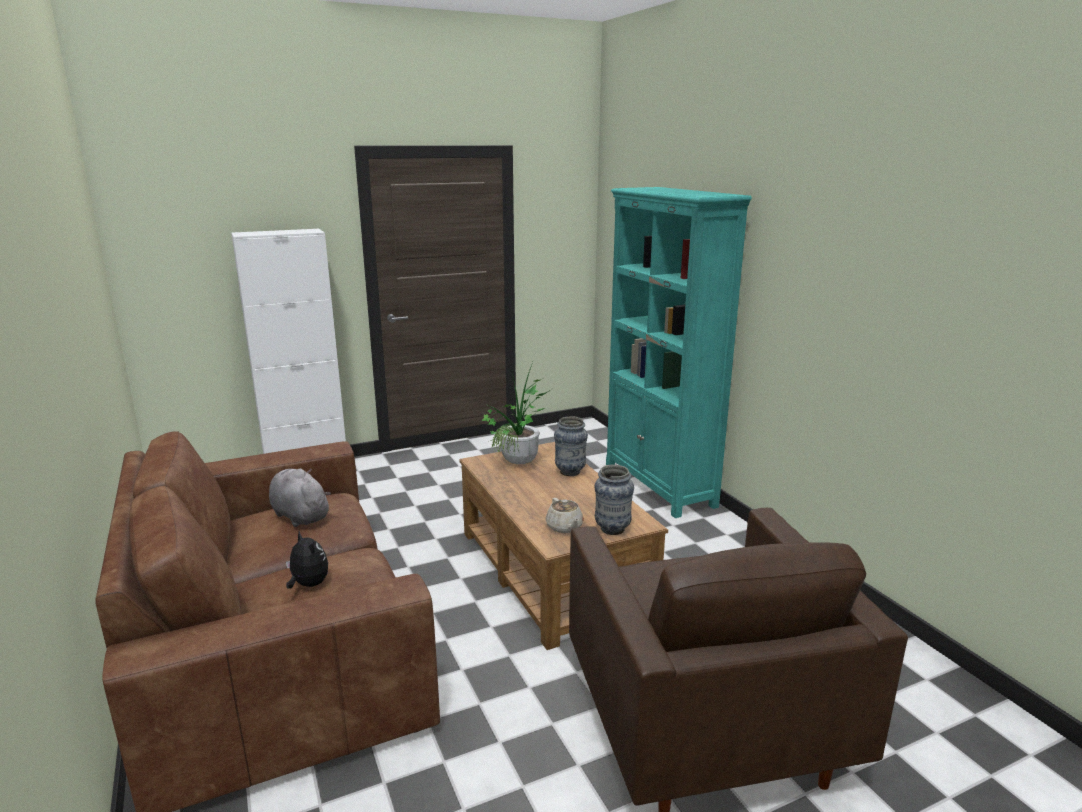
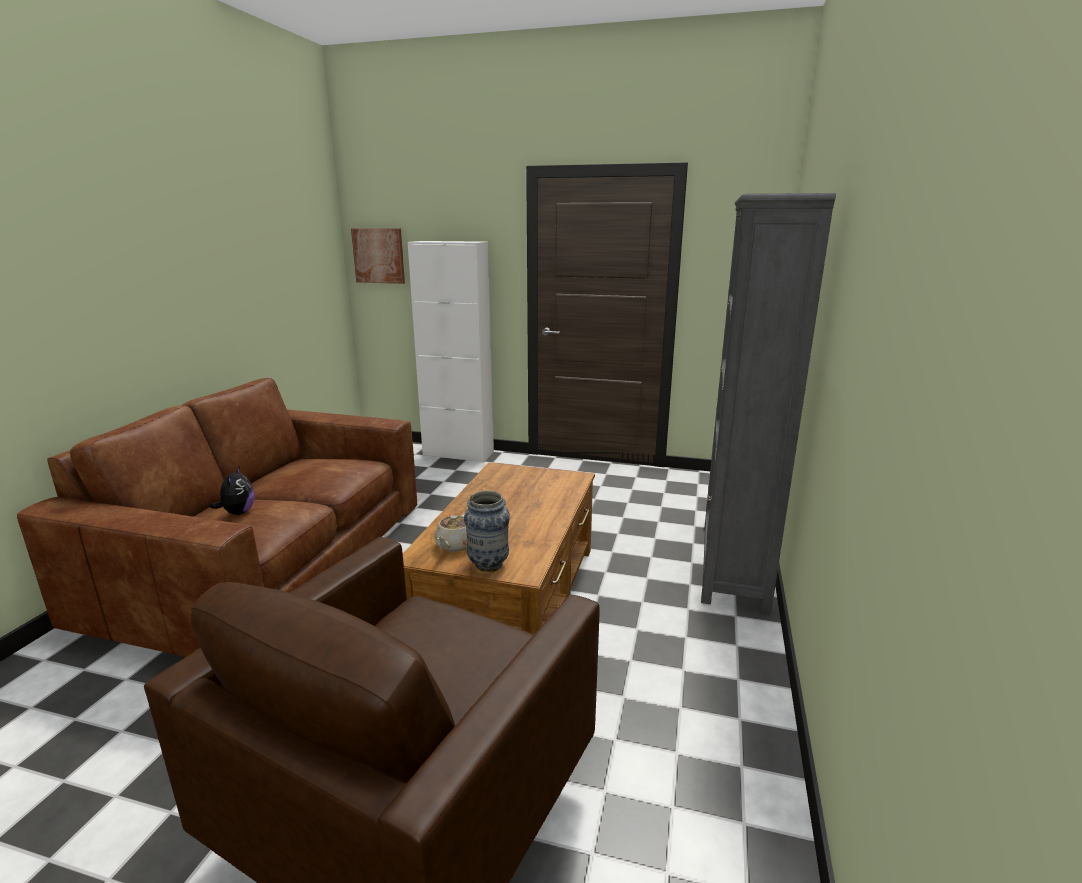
camera: 40 degrees right, 0 degrees up
grey plush toy [269,468,331,527] -> none
potted plant [482,359,552,464] -> none
vase [554,416,588,476] -> none
turquoise bookcase [606,187,752,518] -> grey bookcase [701,193,836,613]
none -> picture [351,228,405,284]

